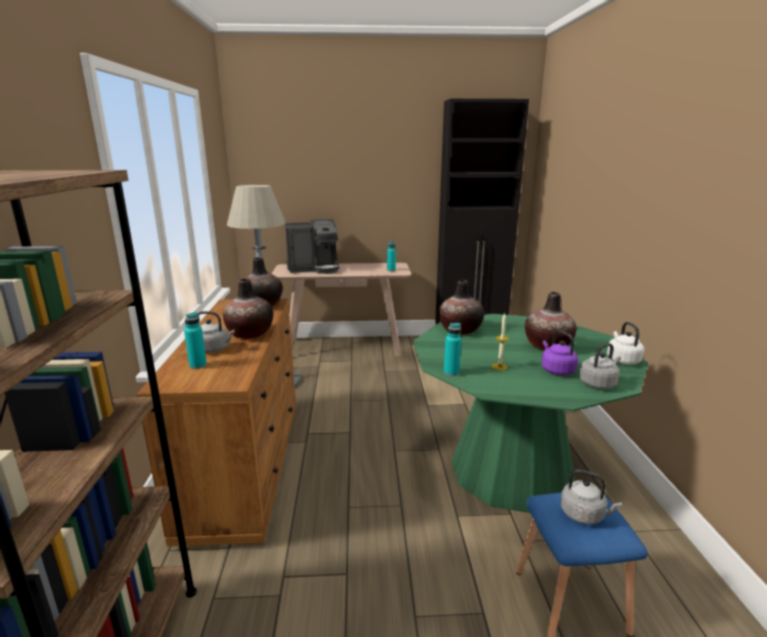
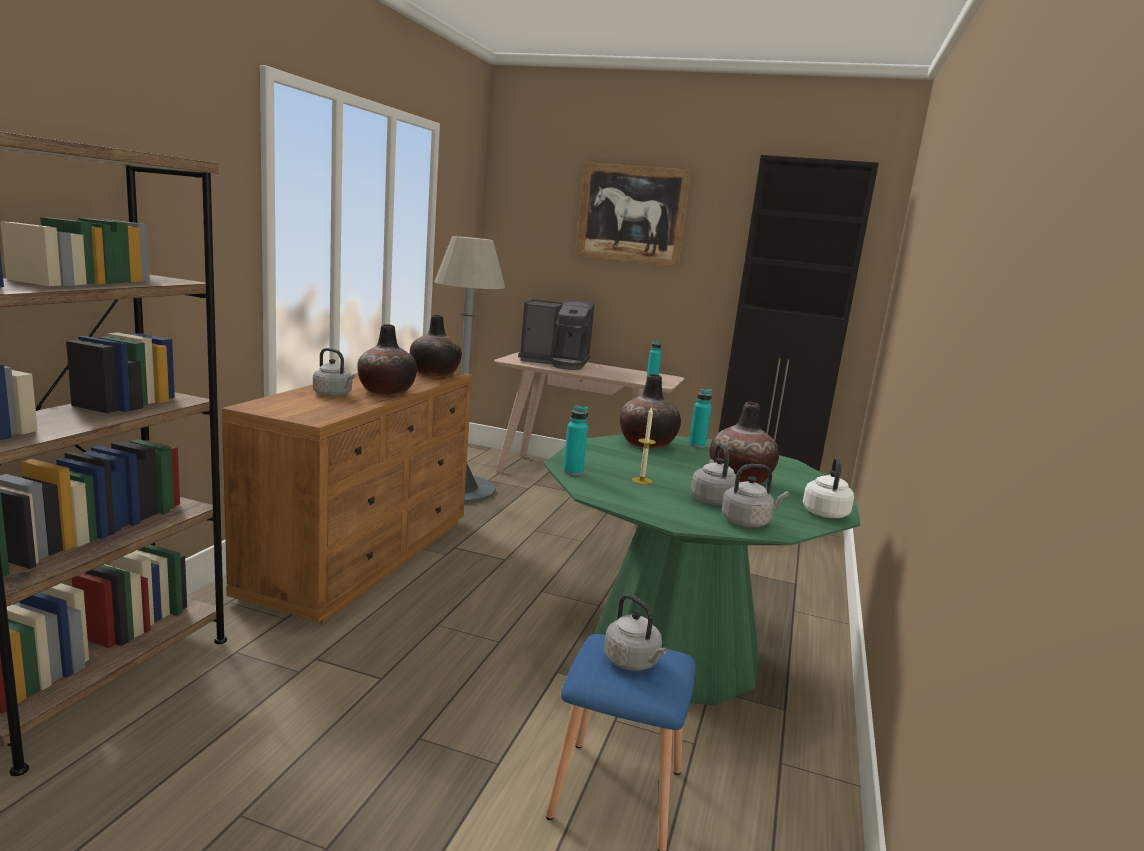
camera: 20 degrees right, 5 degrees down
turquoise bottle [184,312,207,369] -> turquoise bottle moved to [689,389,712,448]
purple kettle [542,330,578,375] -> grey kettle [691,444,740,505]
none -> picture [576,162,692,267]

